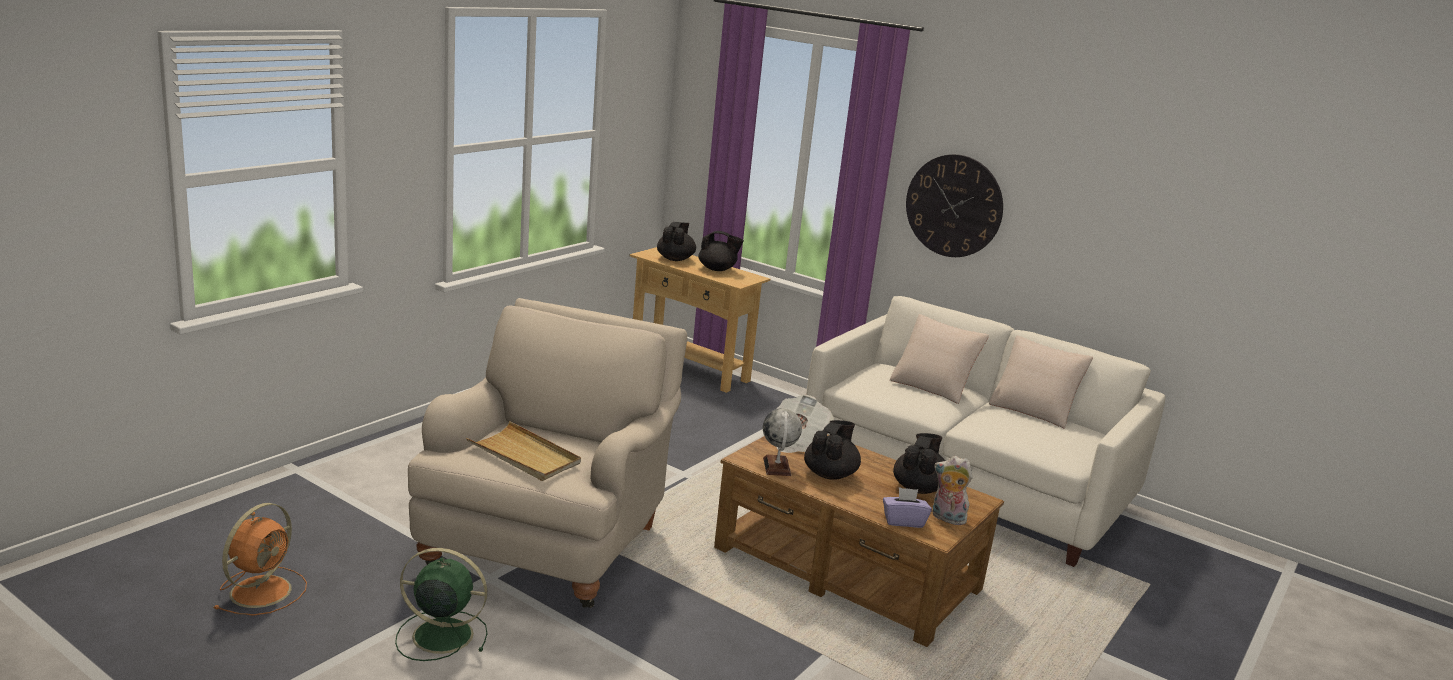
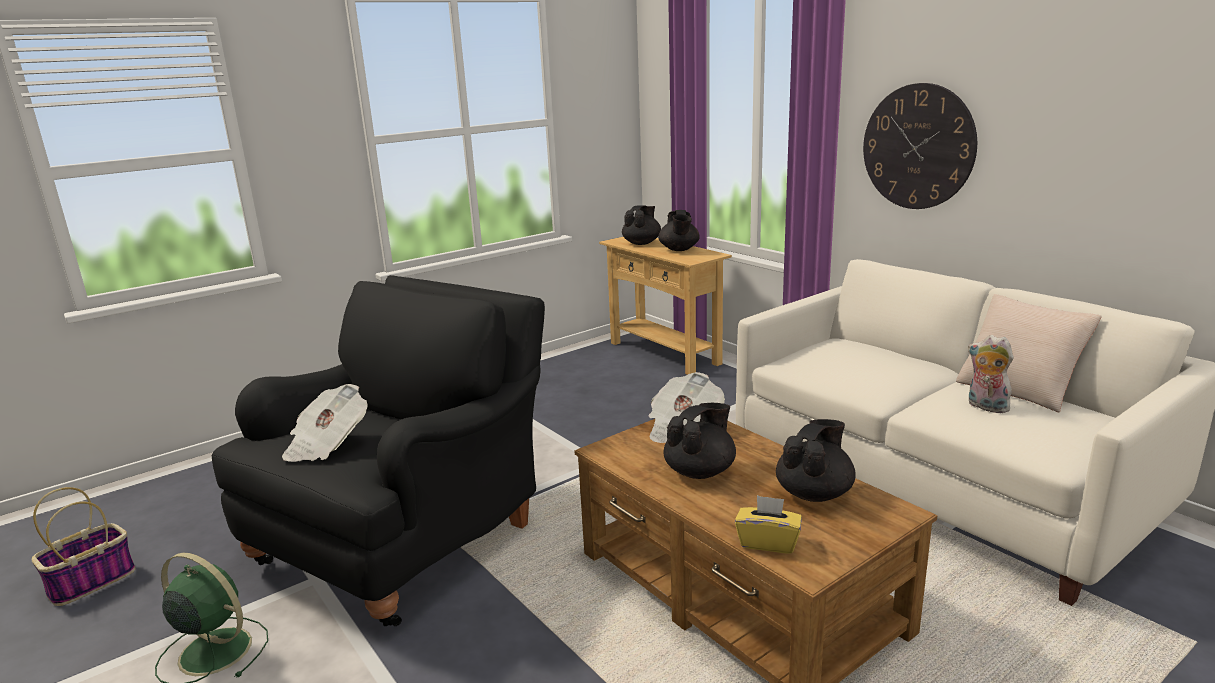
camera: 20 degrees right, 0 degrees up
orange fan [214,503,307,616] -> basket [32,487,135,606]
beige armchair [408,298,687,608] -> black armchair [212,275,545,626]
beige tray [466,421,581,481] -> newspaper [282,384,368,462]
black teapot [698,231,744,271] -> black teapot turned 60 degrees clockwise [658,210,700,251]
globe [763,408,802,476] -> none
purple tissue box [883,487,932,528] -> yellow tissue box [735,495,802,554]
beige pillow [890,314,989,404] -> none
plush toy [933,456,973,525] -> plush toy moved to [968,335,1014,413]

